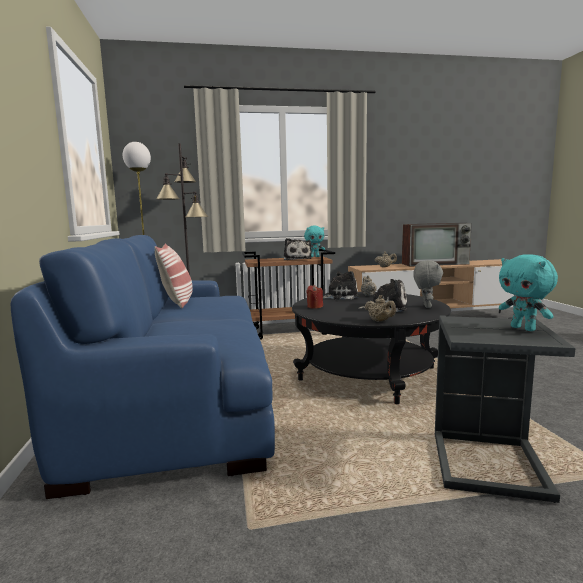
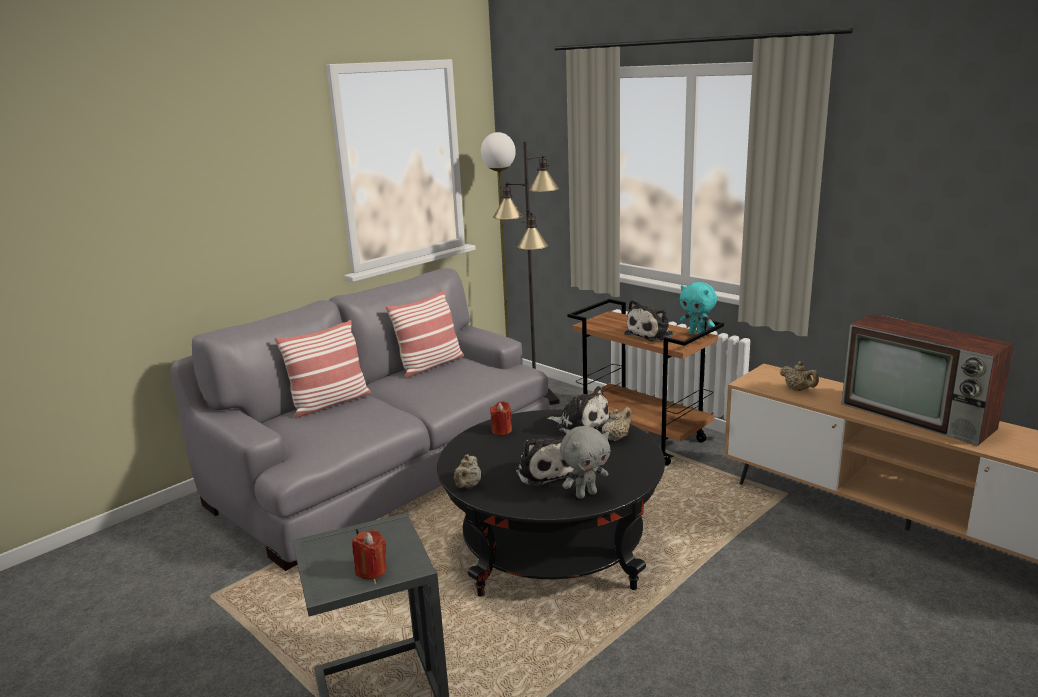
camera: 55 degrees right, 10 degrees up
blue sofa [10,235,275,499] -> grey sofa [171,268,550,571]
turquoise plush toy [499,254,558,331] -> red candle [352,530,387,579]
none -> pillow [274,320,371,418]

